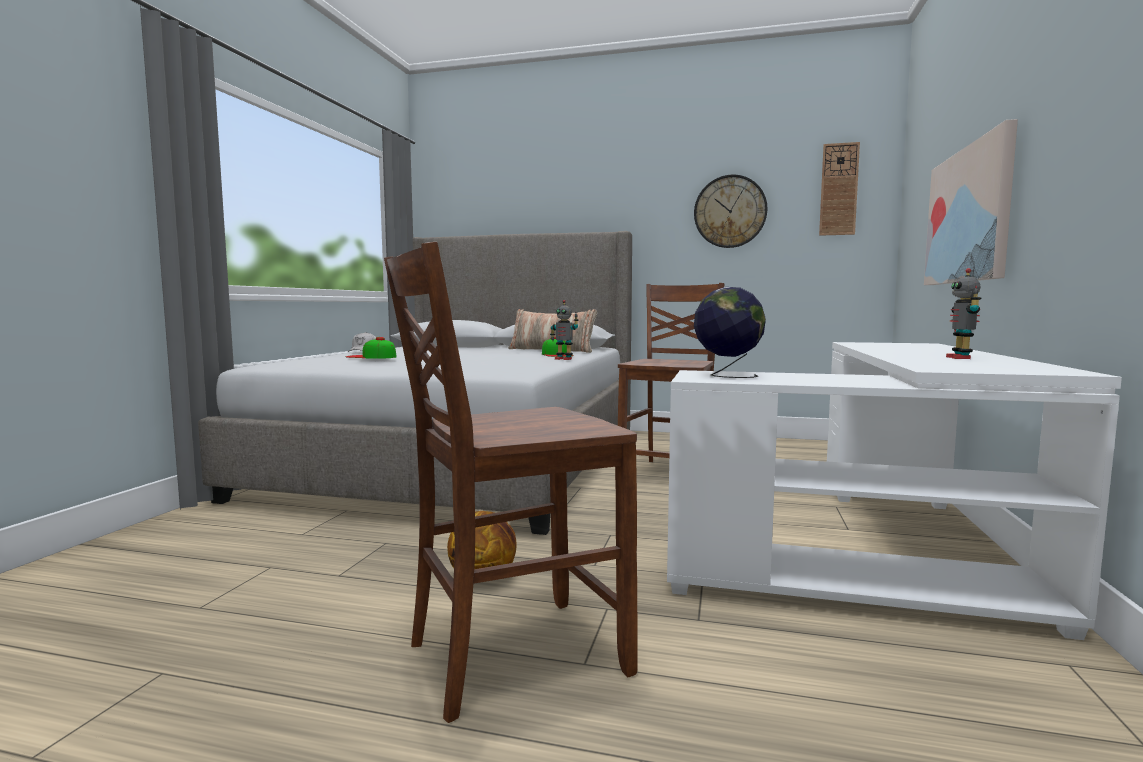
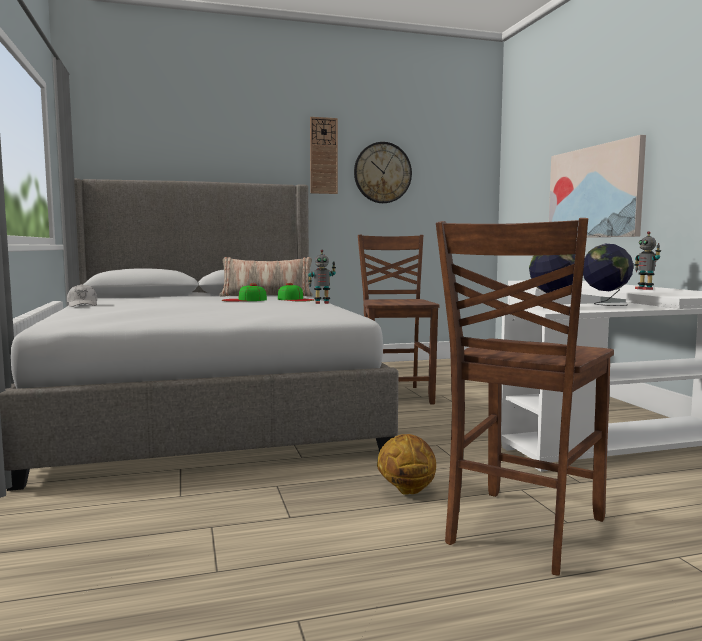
camera: 30 degrees left, 0 degrees up
cap [346,337,397,359] -> cap moved to [221,283,267,301]
wall clock [819,142,860,236] -> wall clock moved to [310,117,338,194]
none -> globe [583,244,634,306]

